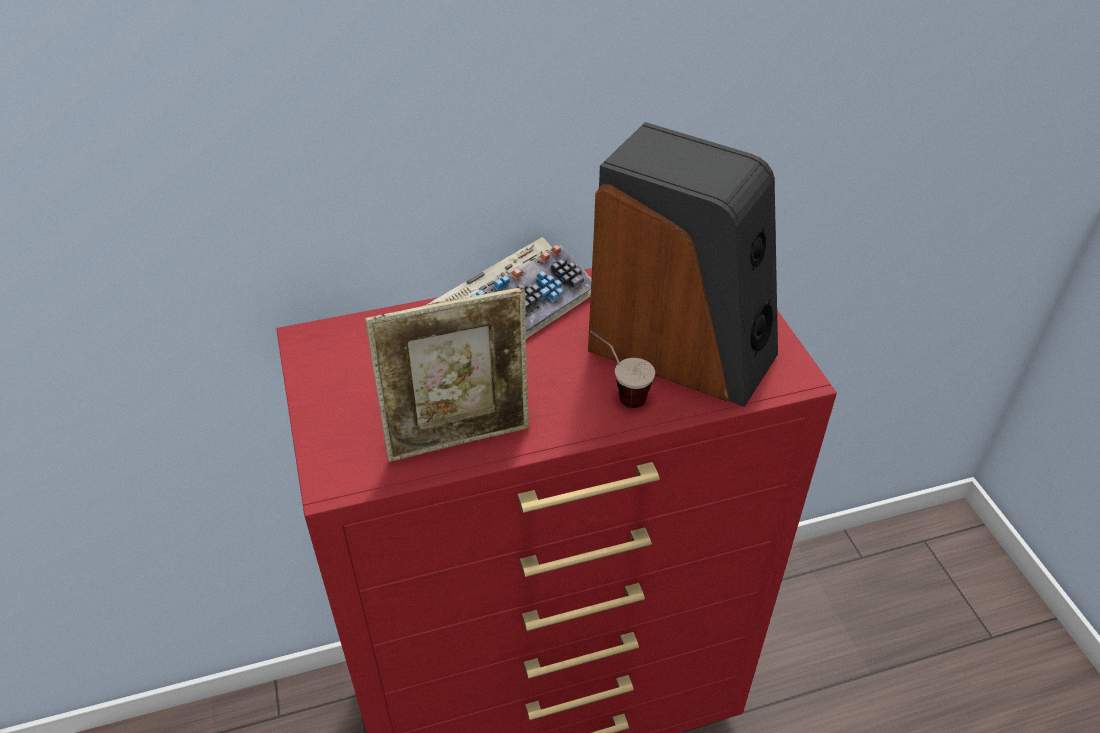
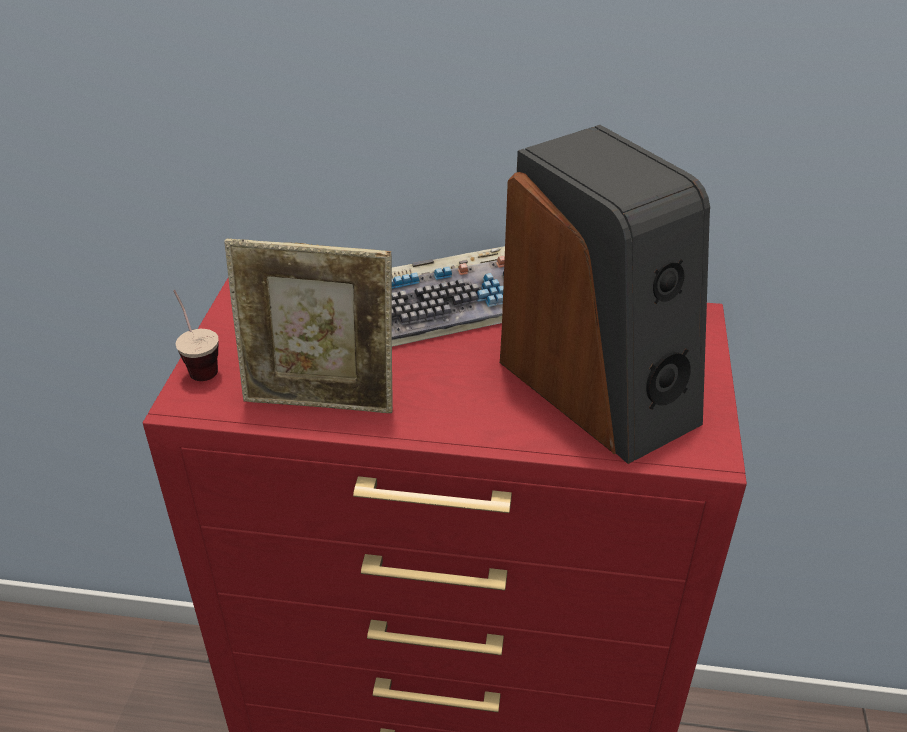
camera: 25 degrees right, 5 degrees down
cup [590,330,655,408] -> cup moved to [173,290,219,381]

